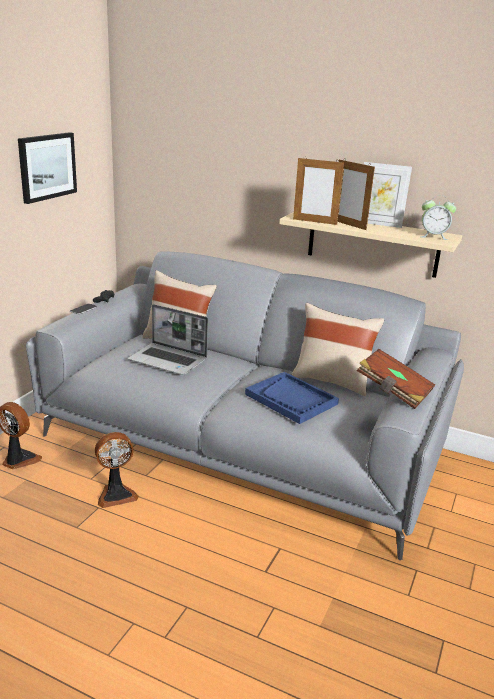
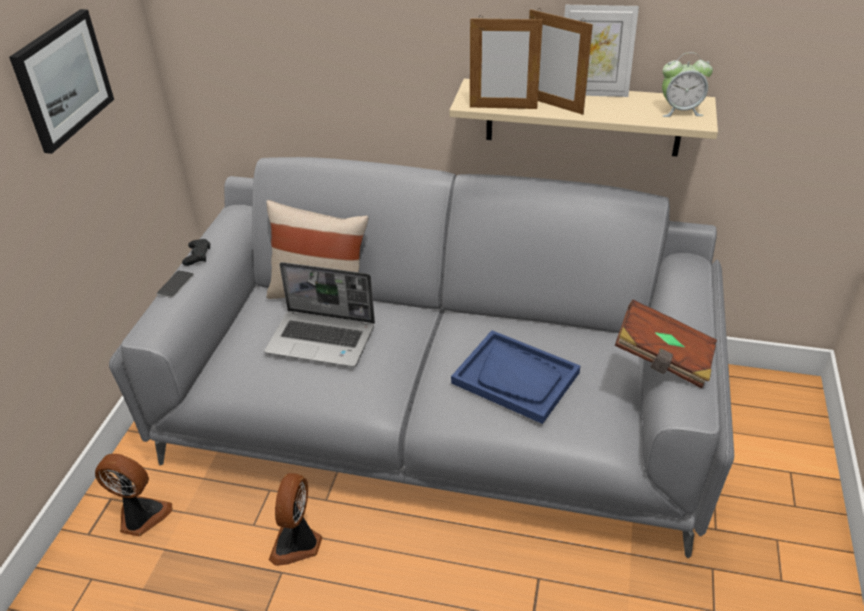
camera: 10 degrees left, 15 degrees up
fan [95,432,139,508] -> fan turned 135 degrees clockwise [269,473,323,566]
beige pillow [292,303,384,396] -> none

